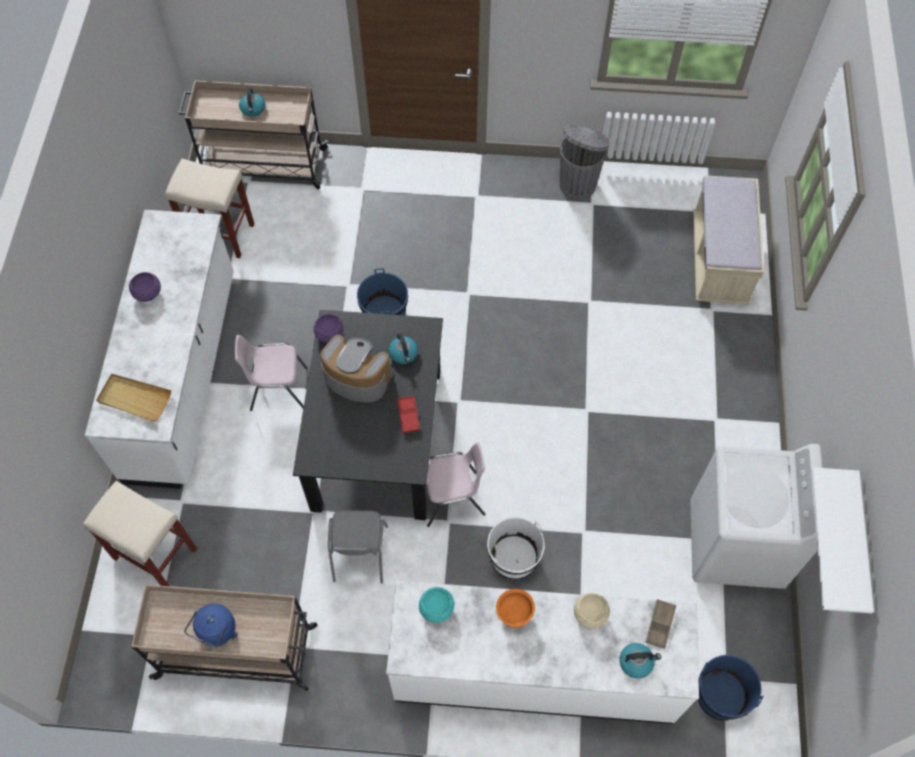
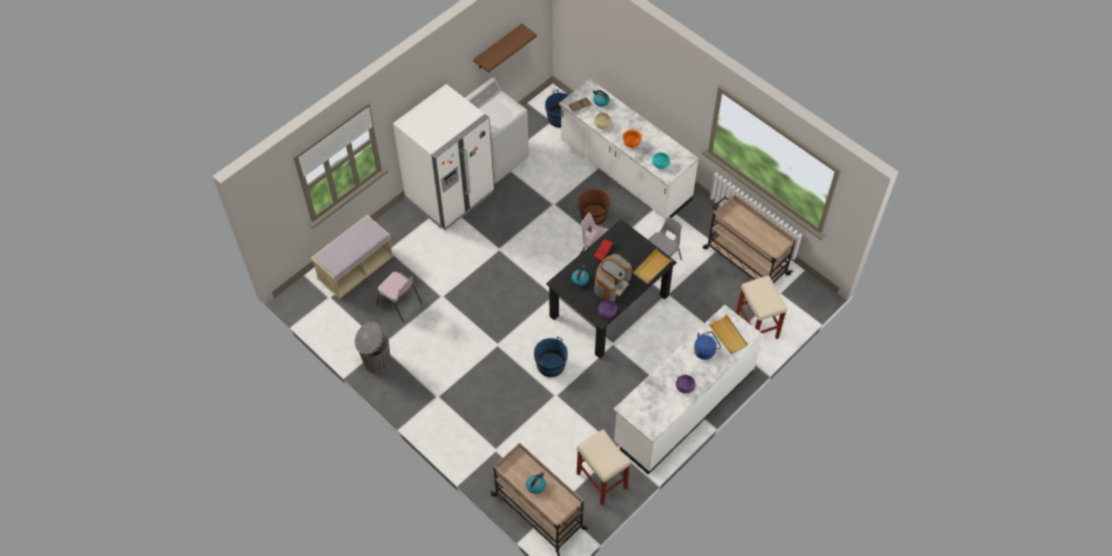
camera: 140 degrees left, 5 degrees down
blue kettle [184,603,238,648] -> blue kettle moved to [694,331,721,360]
pink chair [235,335,308,411] -> pink chair moved to [377,272,422,323]
coffee machine [321,335,393,402] -> coffee machine turned 120 degrees counterclockwise [594,254,632,302]
white bucket [487,517,545,580] -> brown bucket [578,189,611,225]
white shelf [811,467,874,613] -> brown shelf [473,24,537,73]
none -> white fridge [393,84,494,230]
none -> beige tray [633,248,672,284]

